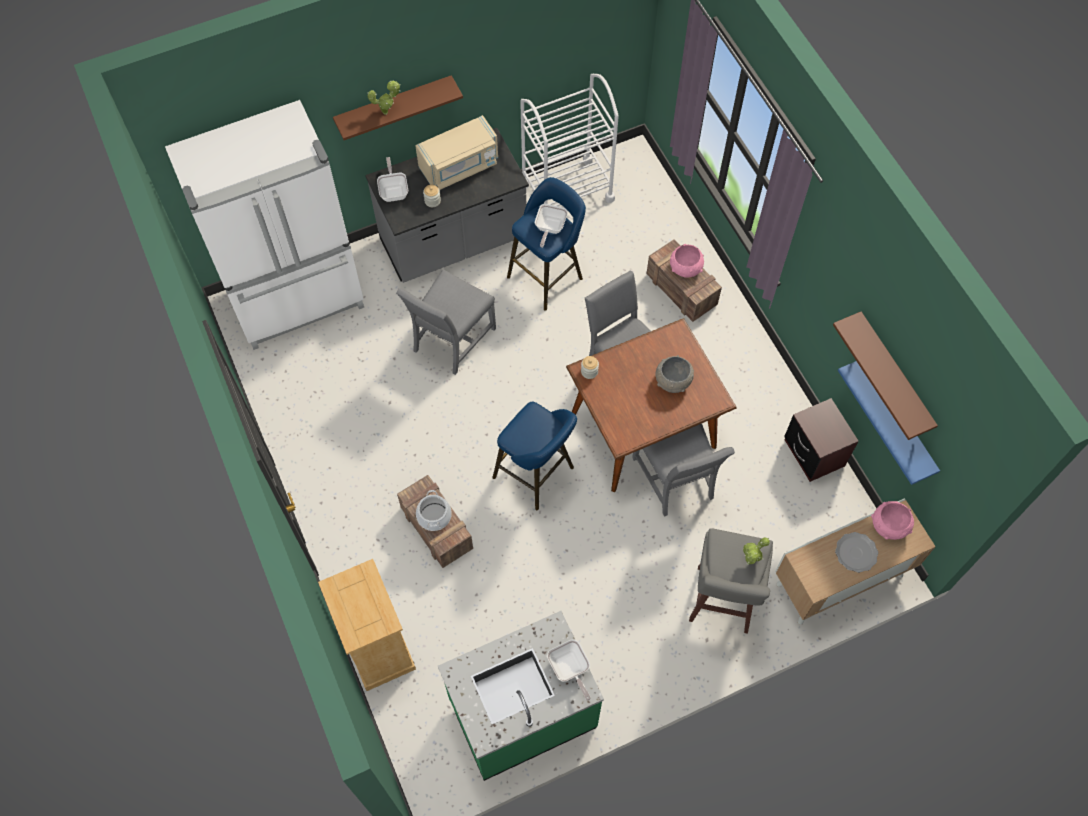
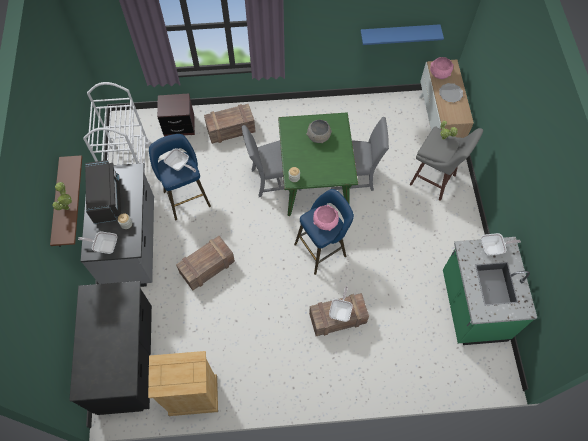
camera: 70 degrees left, 0 degrees up
white fridge [165,100,364,350] -> black counter [69,281,152,415]
beige dresser [318,559,416,691] -> beige dresser moved to [148,351,218,416]
grey chair [396,269,496,375] -> crate [176,236,235,291]
beige microwave [415,115,498,190] -> black microwave [85,160,121,224]
cooking pot [416,490,452,531] -> frying pan [329,286,353,322]
brown dining table [566,318,737,492] -> green dining table [278,112,358,216]
pink bowl [670,244,704,278] -> pink bowl moved to [313,205,339,231]
brown nightstand [784,398,859,482] -> brown nightstand moved to [157,93,195,137]
brown shelf [833,312,938,440] -> none

